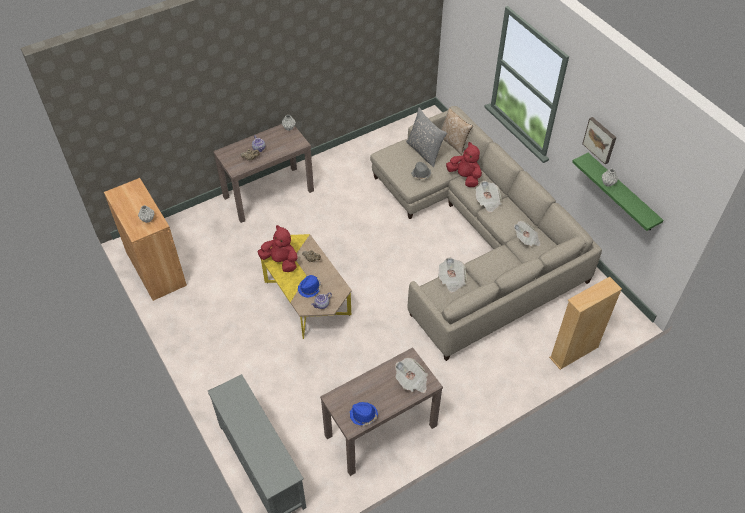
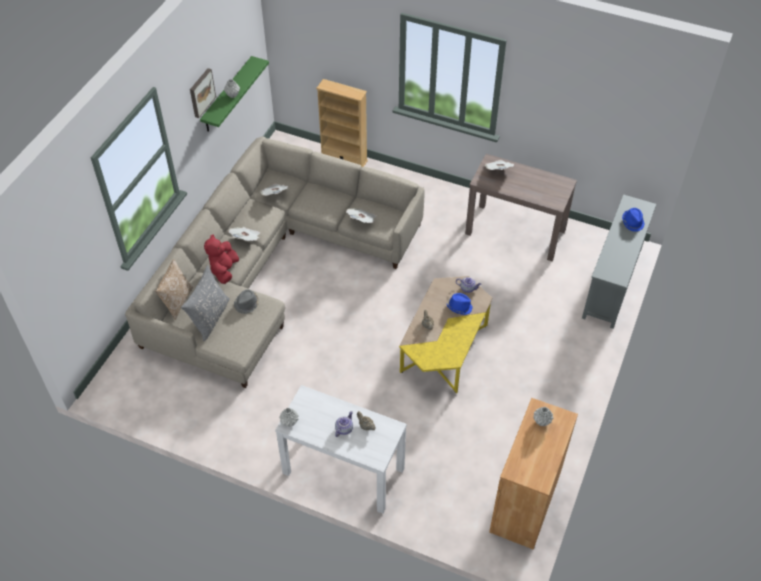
camera: 125 degrees left, 0 degrees up
brown console table [213,124,314,223] -> white console table [275,385,407,513]
red plush toy [257,225,298,272] -> none
blue hat [350,402,378,426] -> blue hat moved to [622,208,645,232]

